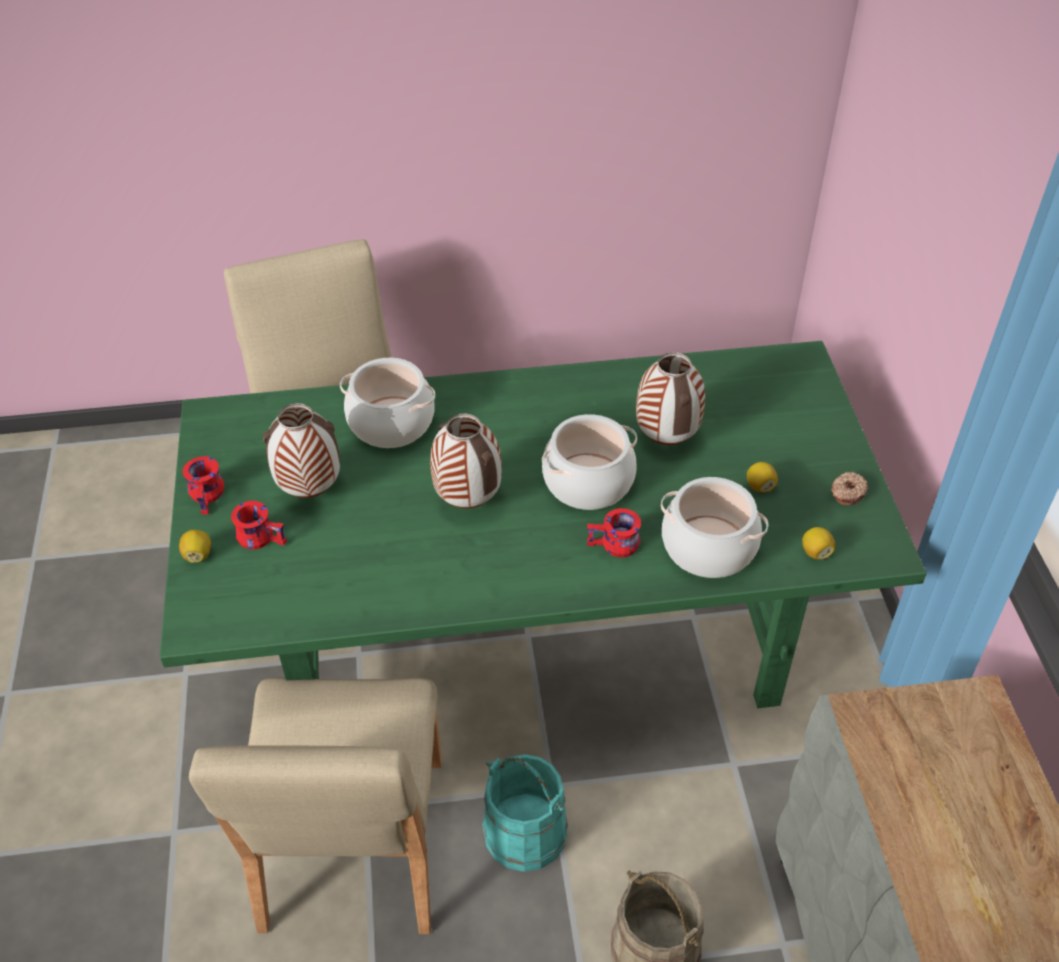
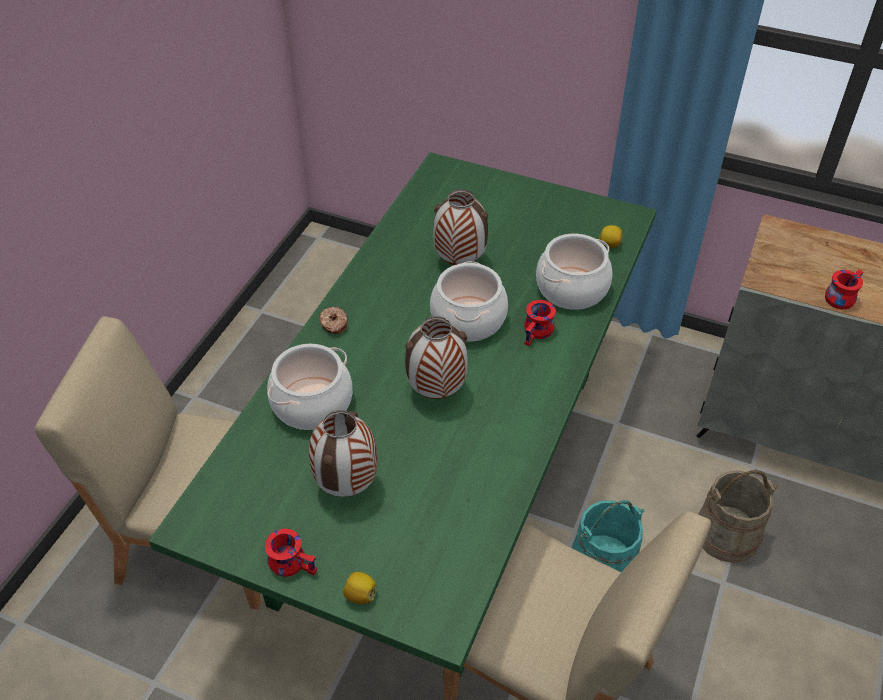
camera: 60 degrees left, 0 degrees up
red mug [231,501,287,549] -> red mug moved to [825,270,863,309]
lemon [747,462,778,493] -> none
donut [831,471,869,506] -> donut moved to [320,307,348,334]

